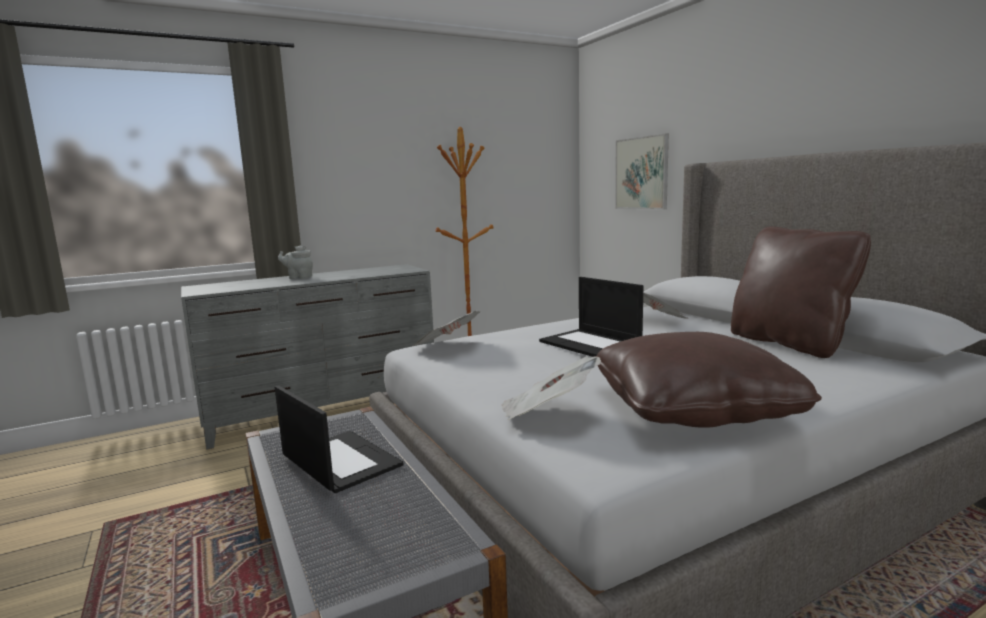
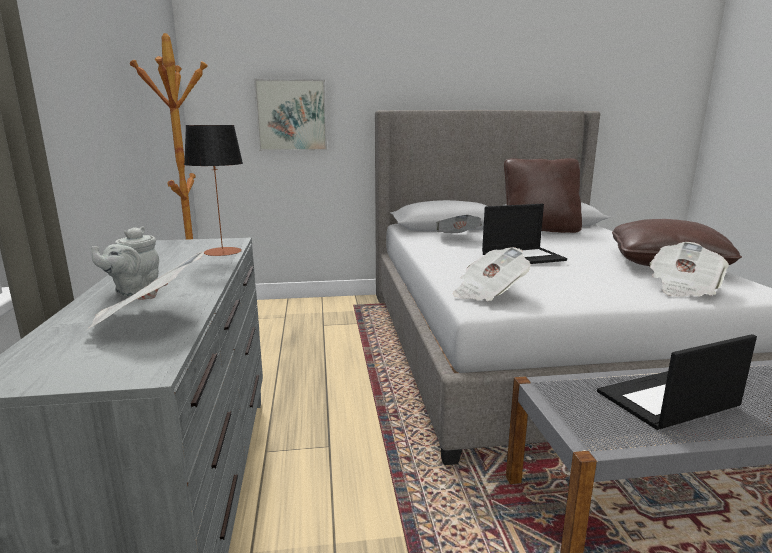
camera: 70 degrees left, 5 degrees up
none -> newspaper [87,252,204,330]
none -> table lamp [184,125,243,256]

